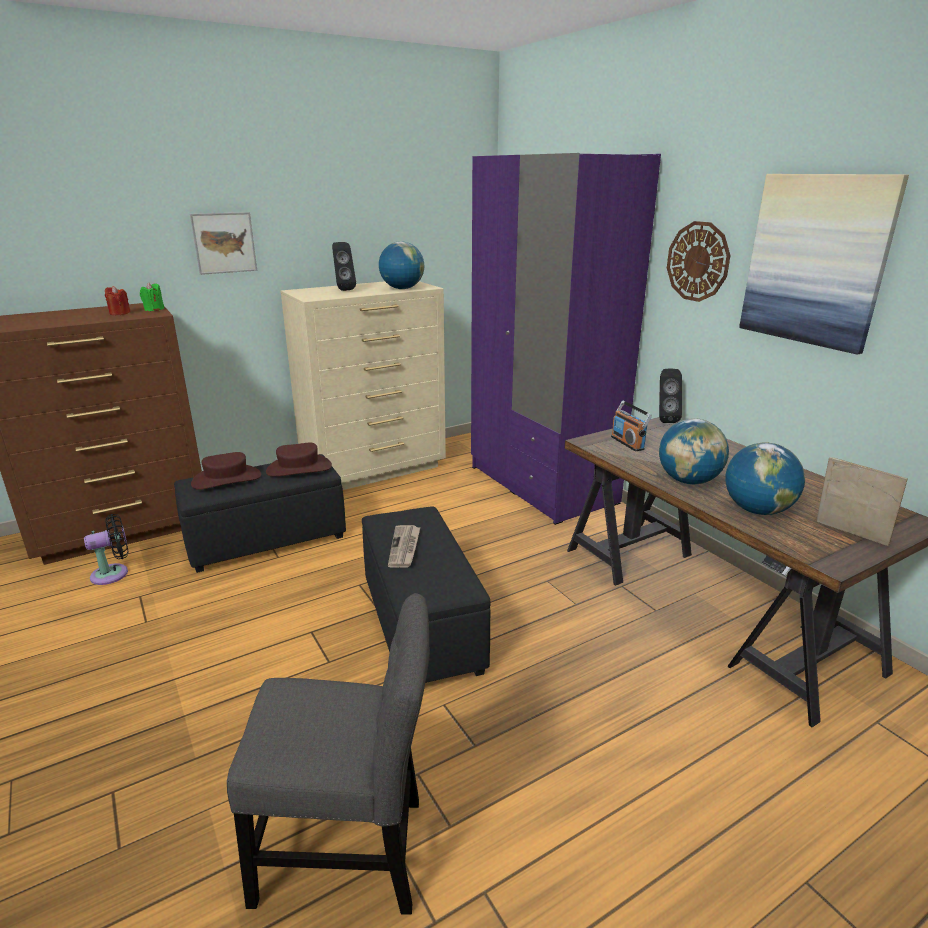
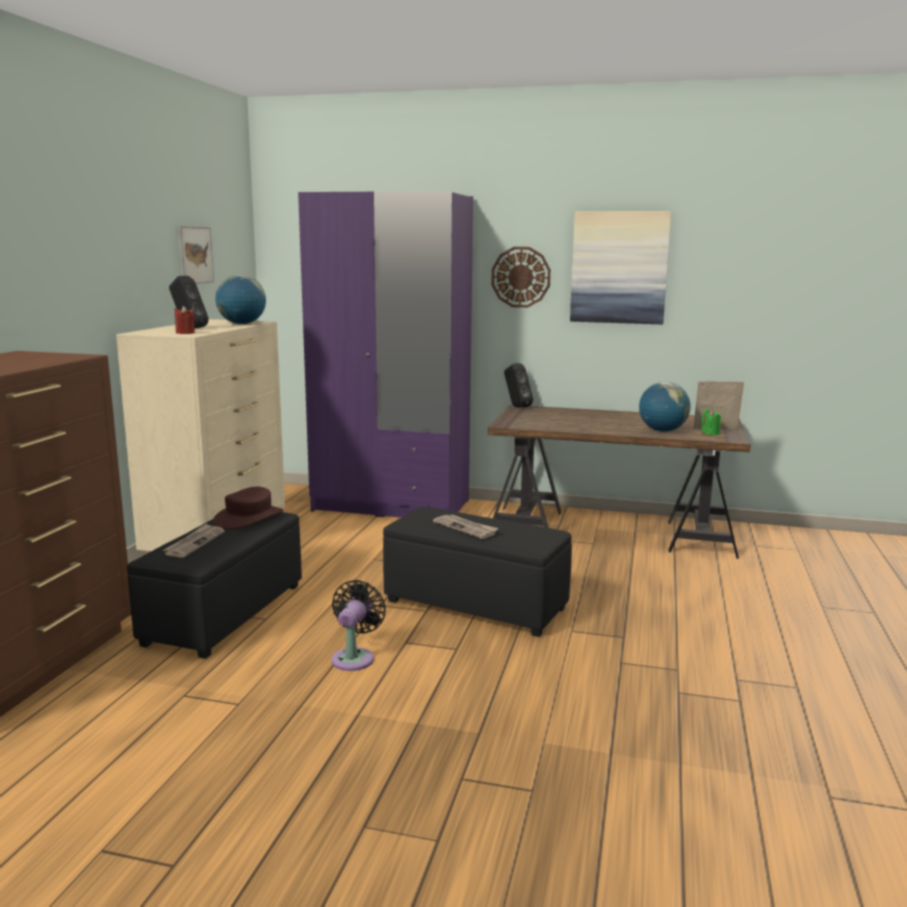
camera: 45 degrees left, 10 degrees down
black fan [84,514,129,585] -> black fan moved to [332,580,386,671]
red candle [105,286,131,315] -> red candle moved to [175,306,195,334]
green candle [140,282,164,311] -> green candle moved to [701,409,721,435]
picture [190,212,257,275] -> picture moved to [178,226,214,284]
brown hat [191,452,261,490] -> newspaper [163,524,225,558]
grey chair [227,593,430,914] -> none
radio [611,401,652,451] -> none
globe [659,418,729,484] -> none

